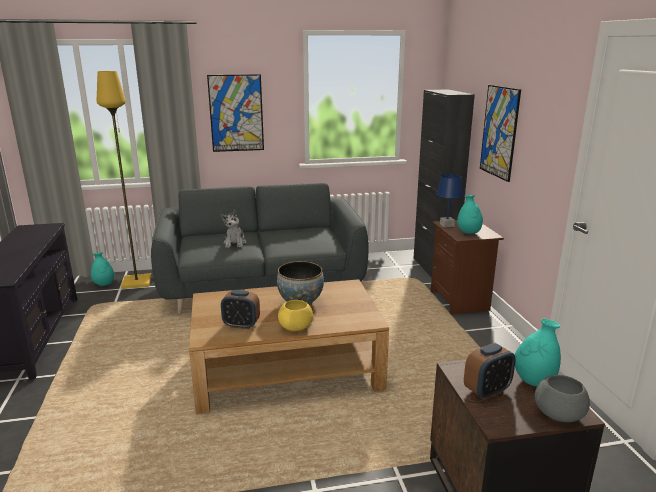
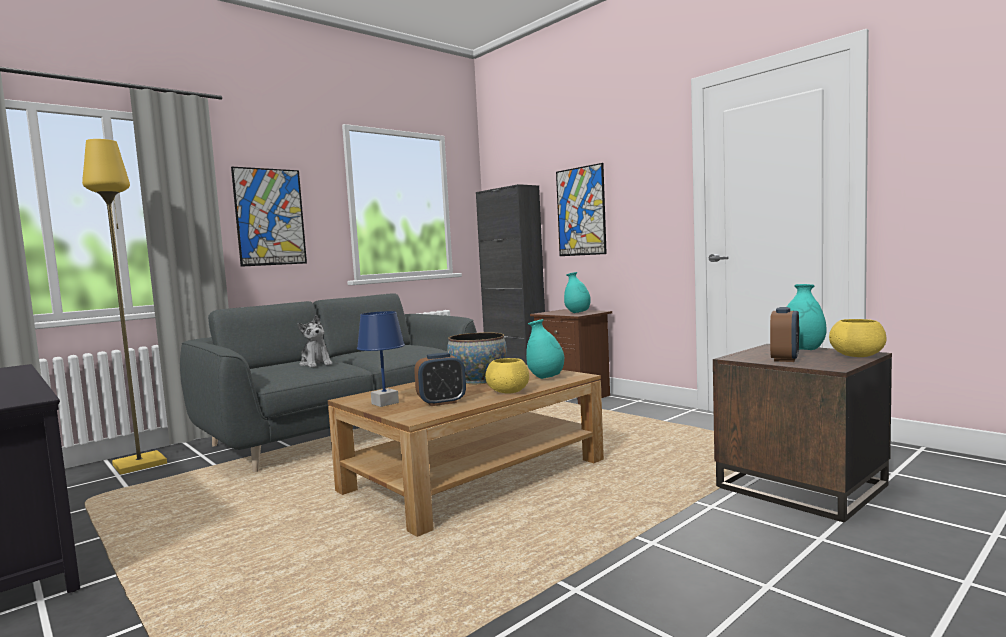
camera: 30 degrees left, 15 degrees down
turquoise vase [91,252,114,286] -> turquoise vase moved to [526,319,564,379]
blue table lamp [436,174,463,227] -> blue table lamp moved to [357,311,405,407]
grey bowl [535,375,590,422] -> yellow bowl [829,319,887,357]

